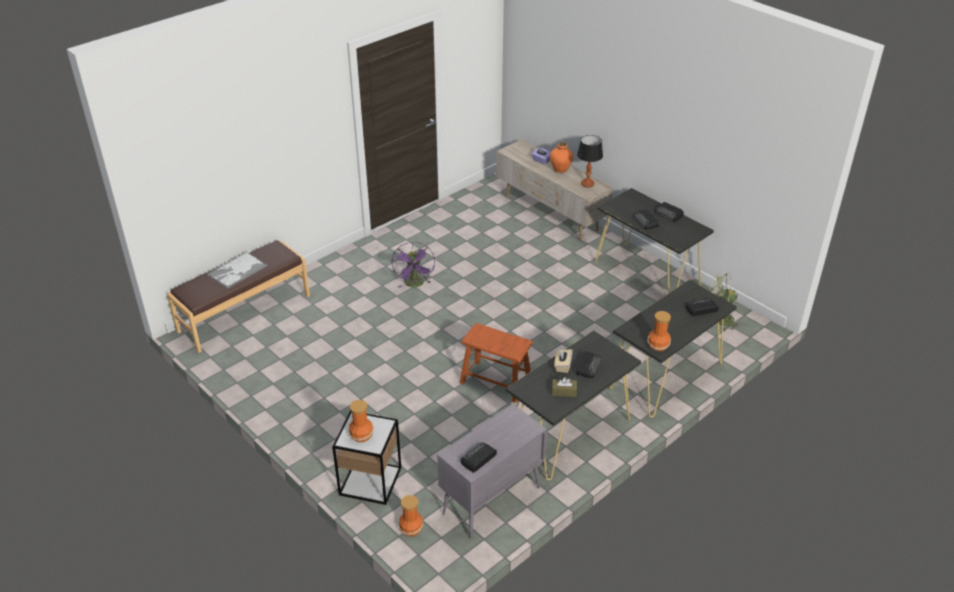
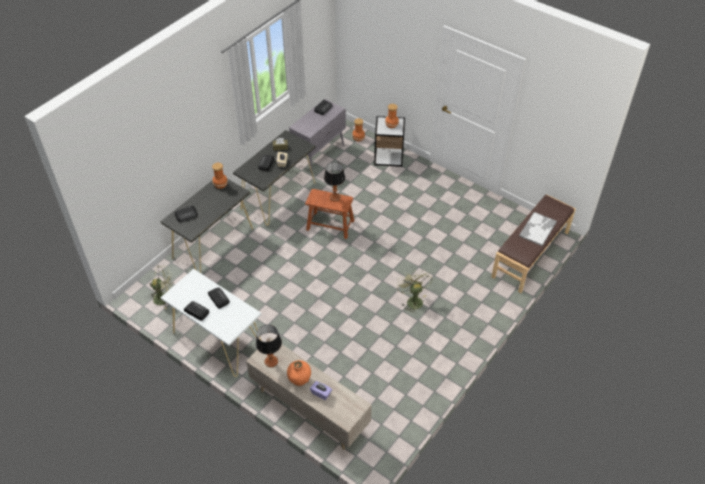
camera: 170 degrees right, 10 degrees up
purple fan [392,242,435,288] -> green fan [397,269,432,314]
black console table [595,188,714,293] -> white console table [160,269,262,377]
none -> table lamp [324,162,345,202]

